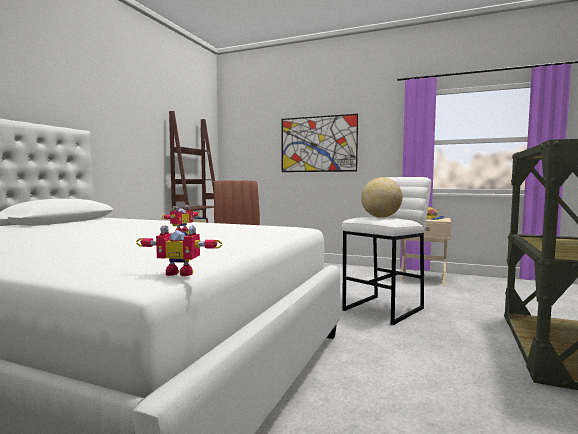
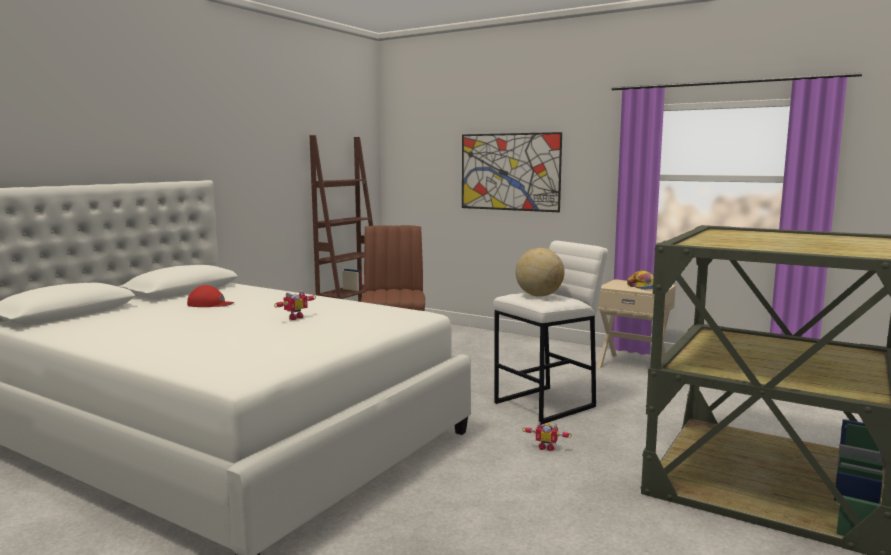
camera: 10 degrees right, 5 degrees up
toy robot [136,225,222,276] -> toy robot moved to [522,422,572,451]
none -> red cap [187,285,234,307]

